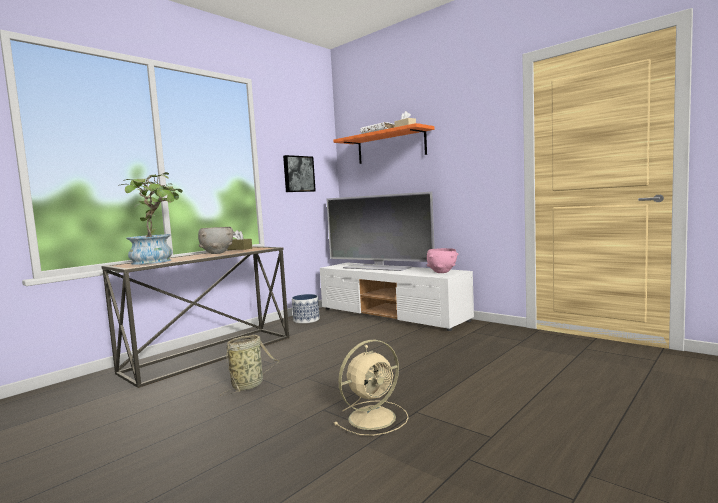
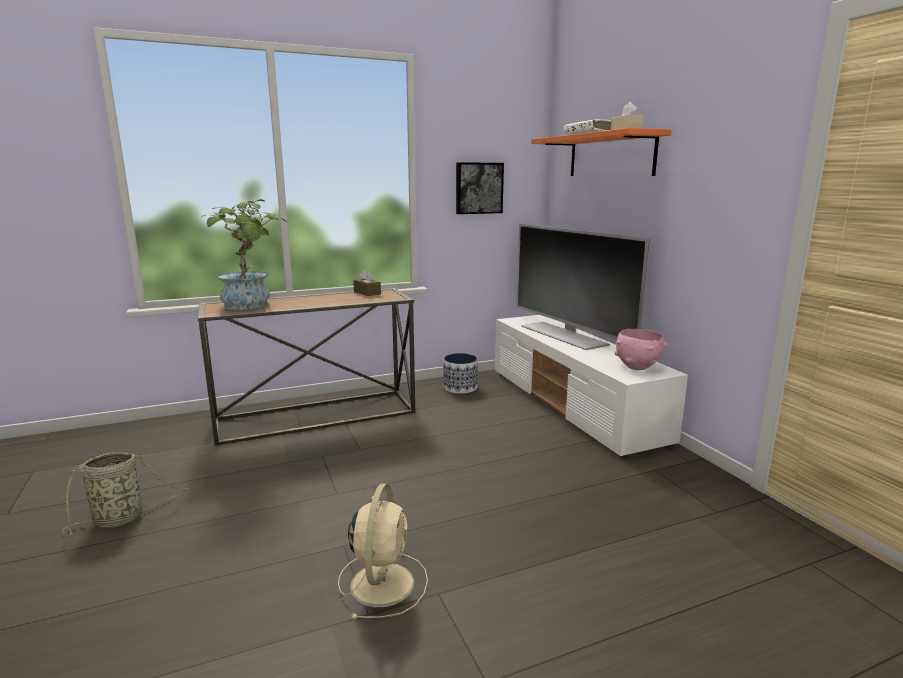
camera: 25 degrees right, 10 degrees up
grey bowl [198,227,234,254] -> none
basket [220,335,280,396] -> basket moved to [62,452,189,535]
beige fan [334,340,409,436] -> beige fan turned 75 degrees counterclockwise [338,483,428,619]

